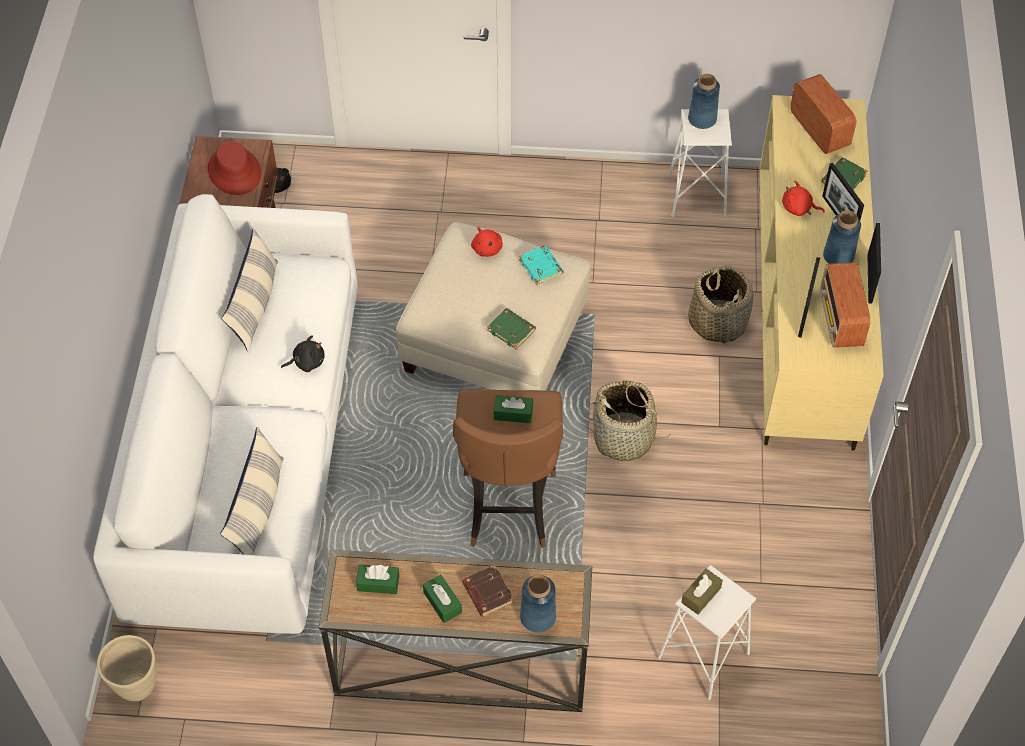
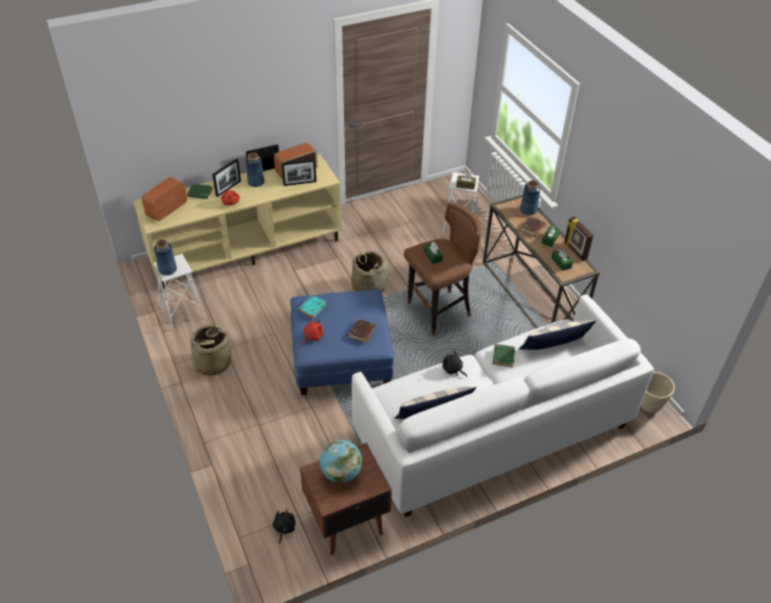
camera: 120 degrees left, 10 degrees down
red hat [208,141,261,195] -> globe [320,440,362,483]
beige ottoman [396,222,591,391] -> blue ottoman [291,289,394,395]
green book [487,308,536,349] -> green book moved to [493,344,515,368]
basket [688,264,753,345] -> basket moved to [186,325,231,375]
none -> brown book [349,319,376,342]
none -> picture frame [564,217,593,261]

